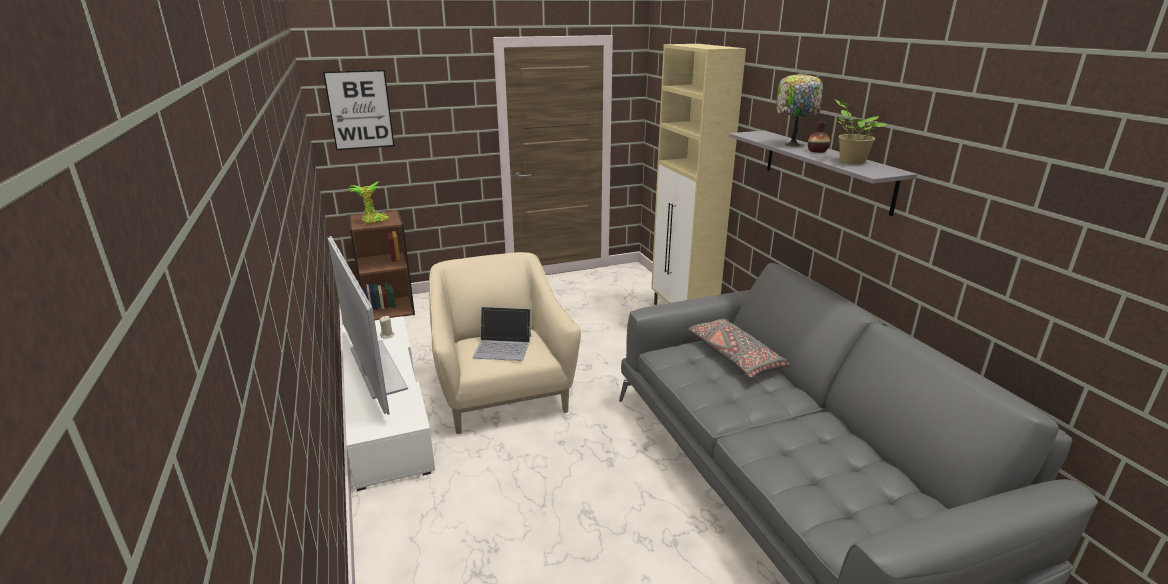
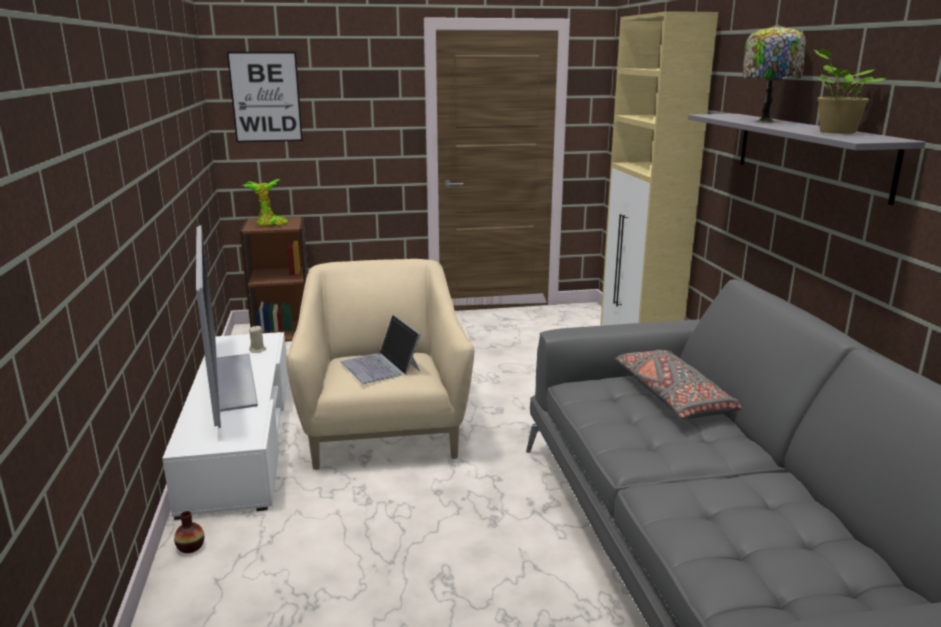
camera: 10 degrees right, 5 degrees down
laptop [472,307,531,361] -> laptop turned 45 degrees clockwise [340,315,421,384]
vase [808,121,830,153] -> vase moved to [174,511,204,553]

